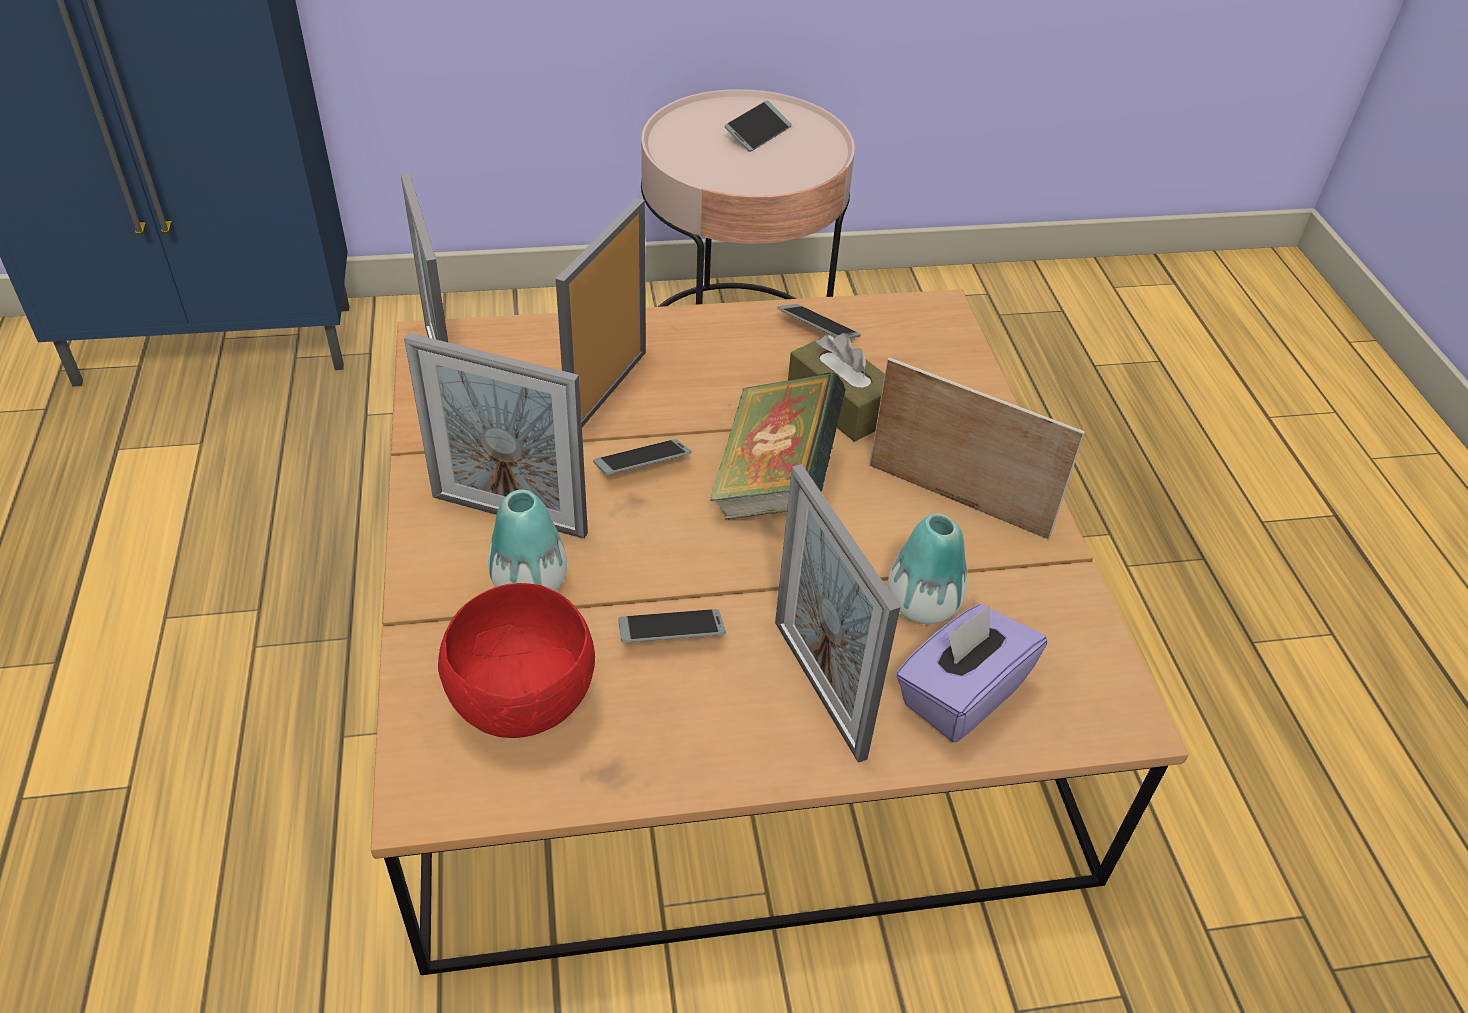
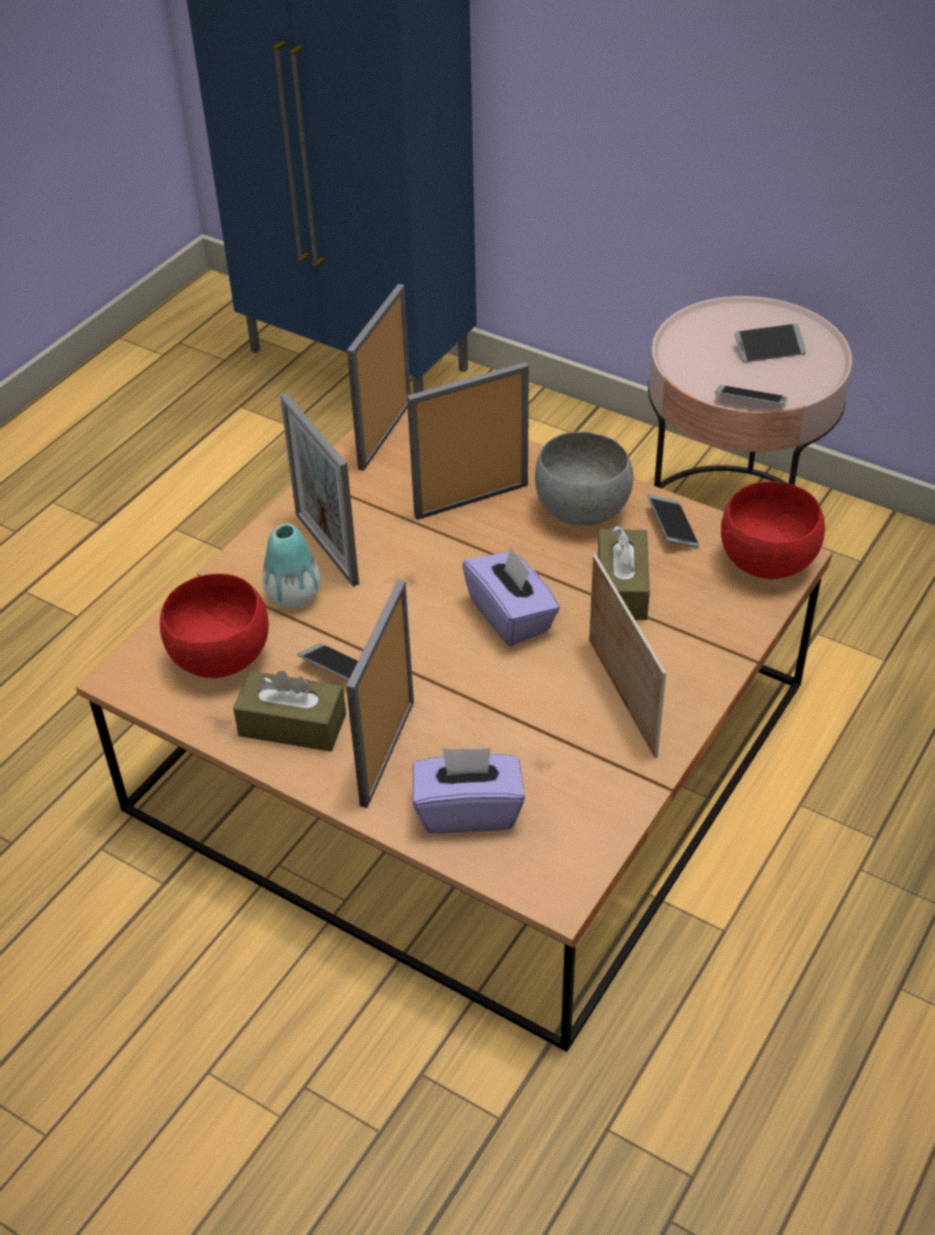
camera: 45 degrees right, 0 degrees up
phone [593,439,692,475] -> phone moved to [715,385,787,405]
book [709,372,846,520] -> purple tissue box [462,546,560,646]
vase [888,513,967,624] -> none
none -> brown tissue box [233,671,346,752]
none -> grey bowl [535,432,634,526]
none -> red bowl [721,481,825,579]

